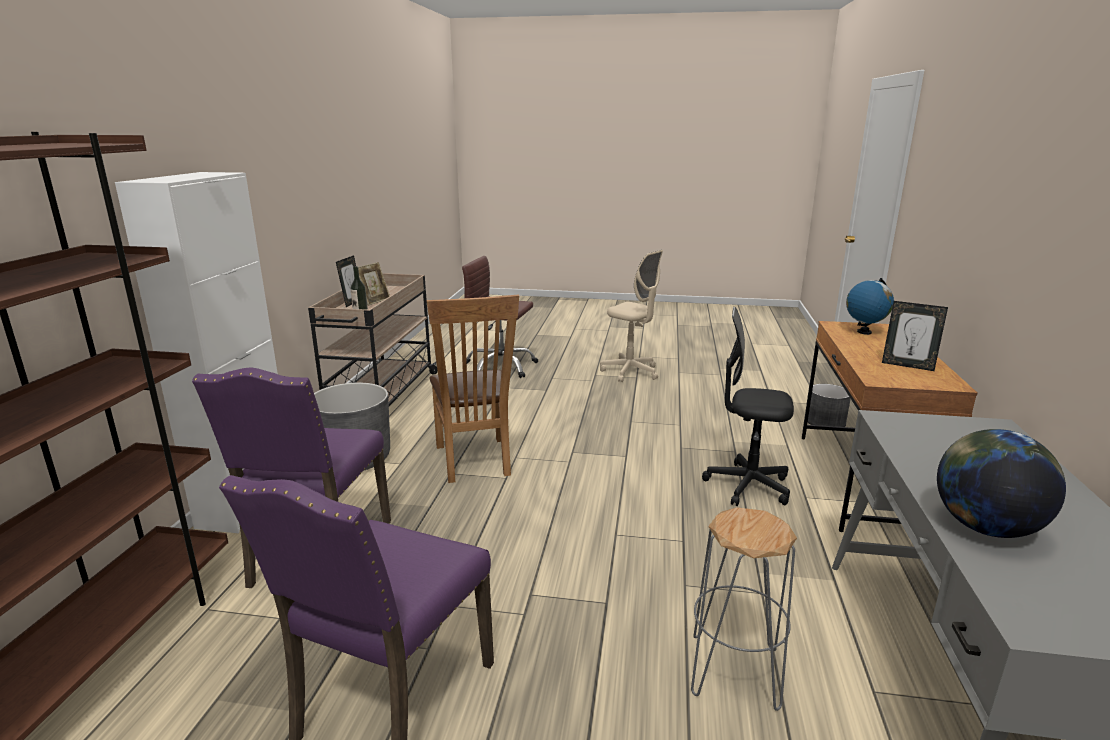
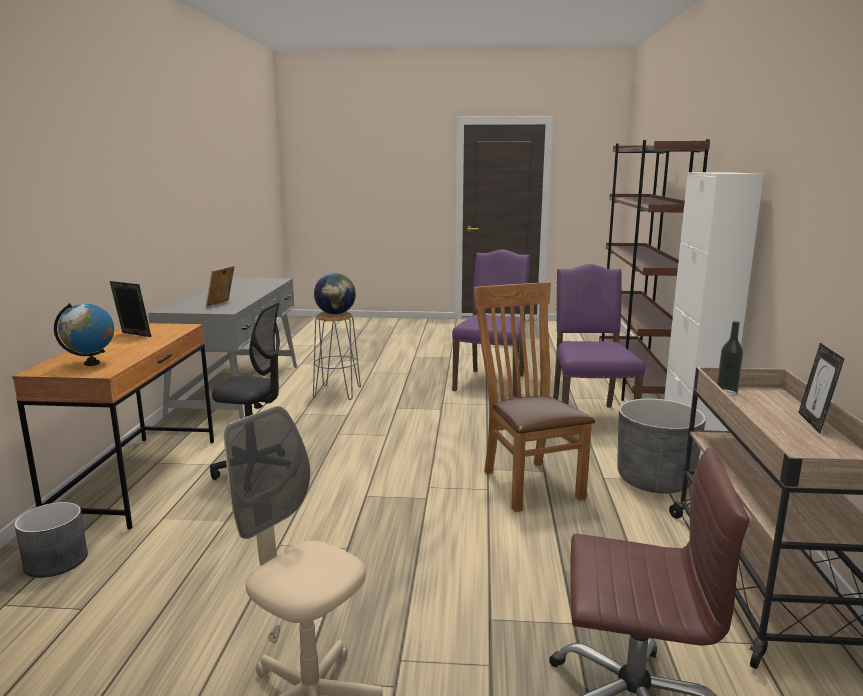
camera: 175 degrees right, 5 degrees down
picture frame [358,262,390,306] -> picture frame moved to [206,265,235,307]
globe [937,429,1066,538] -> globe moved to [314,273,356,315]

